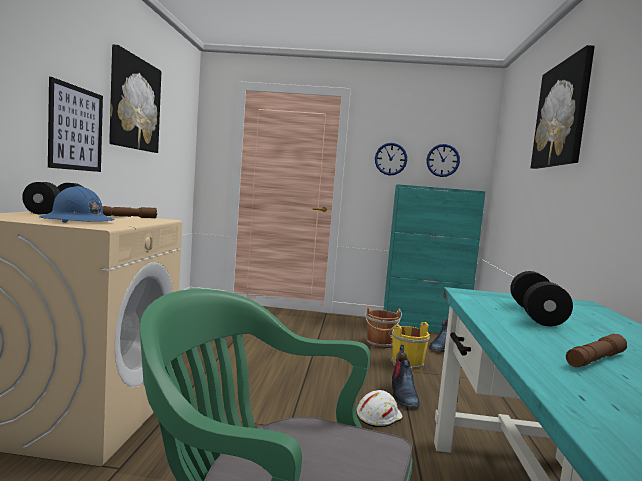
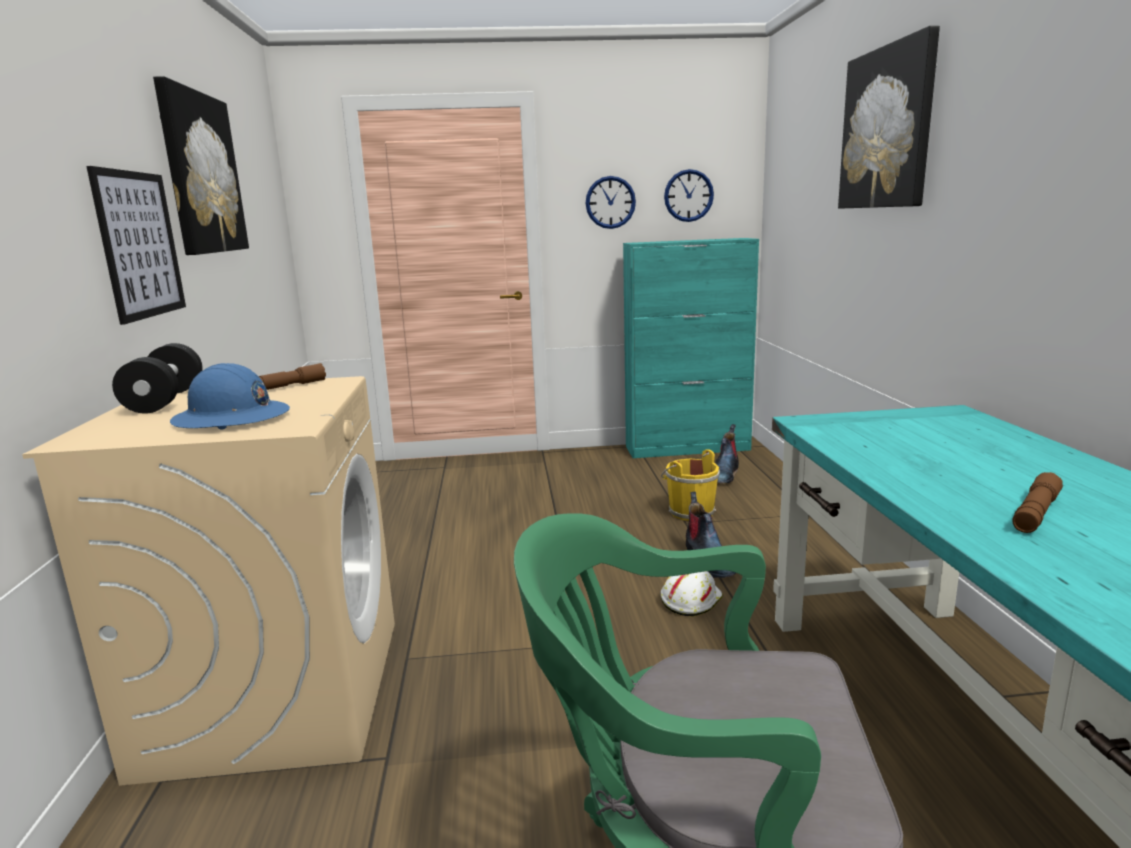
camera: 10 degrees left, 10 degrees up
brown bucket [365,305,402,348] -> none
black dumbbell [510,271,573,326] -> none

